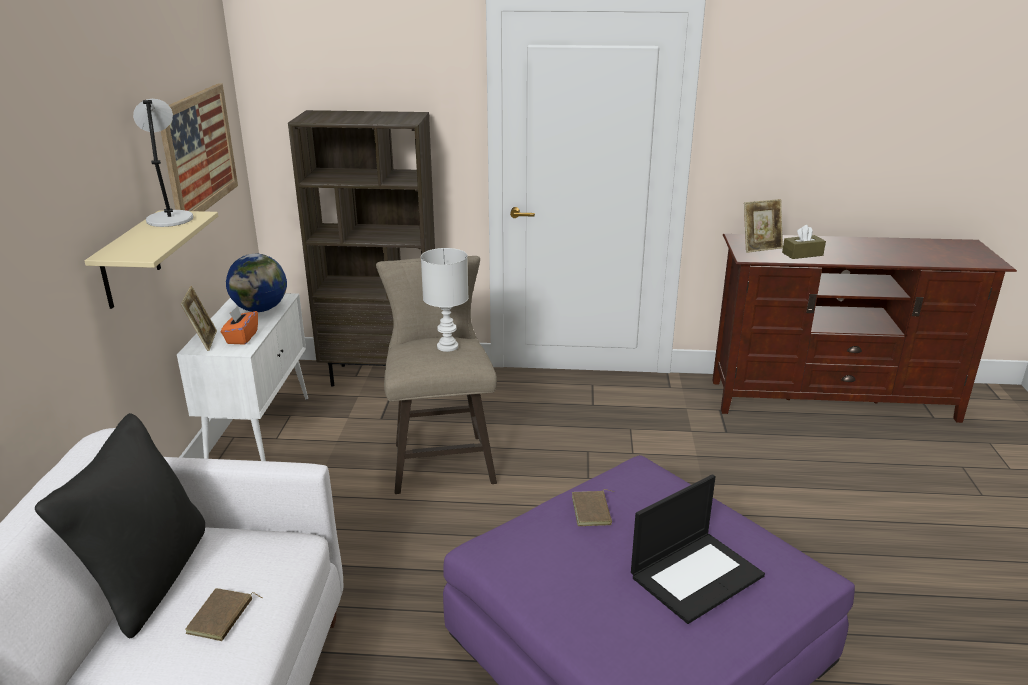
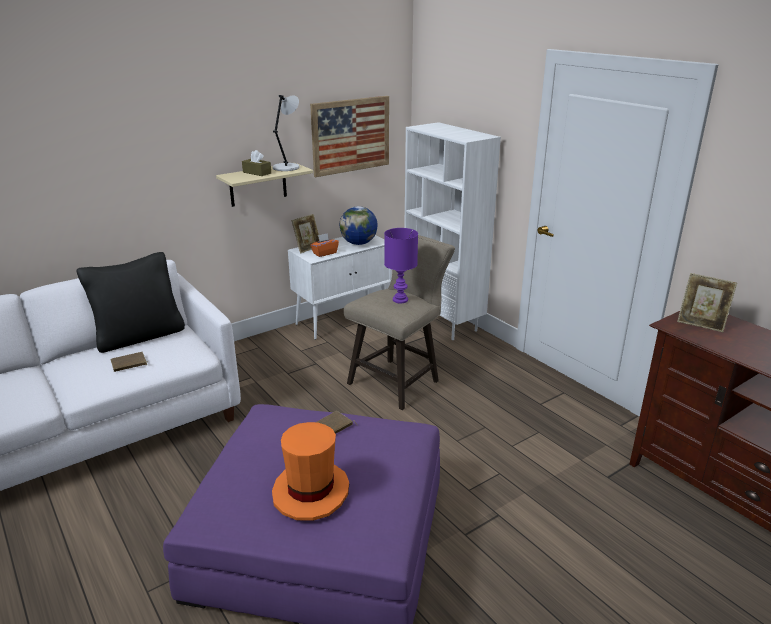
camera: 50 degrees right, 0 degrees up
brown bookcase [288,110,435,387] -> white bookcase [404,122,501,340]
white table lamp [421,248,469,352] -> purple table lamp [384,228,418,303]
laptop [631,474,765,624] -> orange hat [272,422,349,521]
brown tissue box [782,225,826,259] -> brown tissue box moved to [242,150,271,176]

